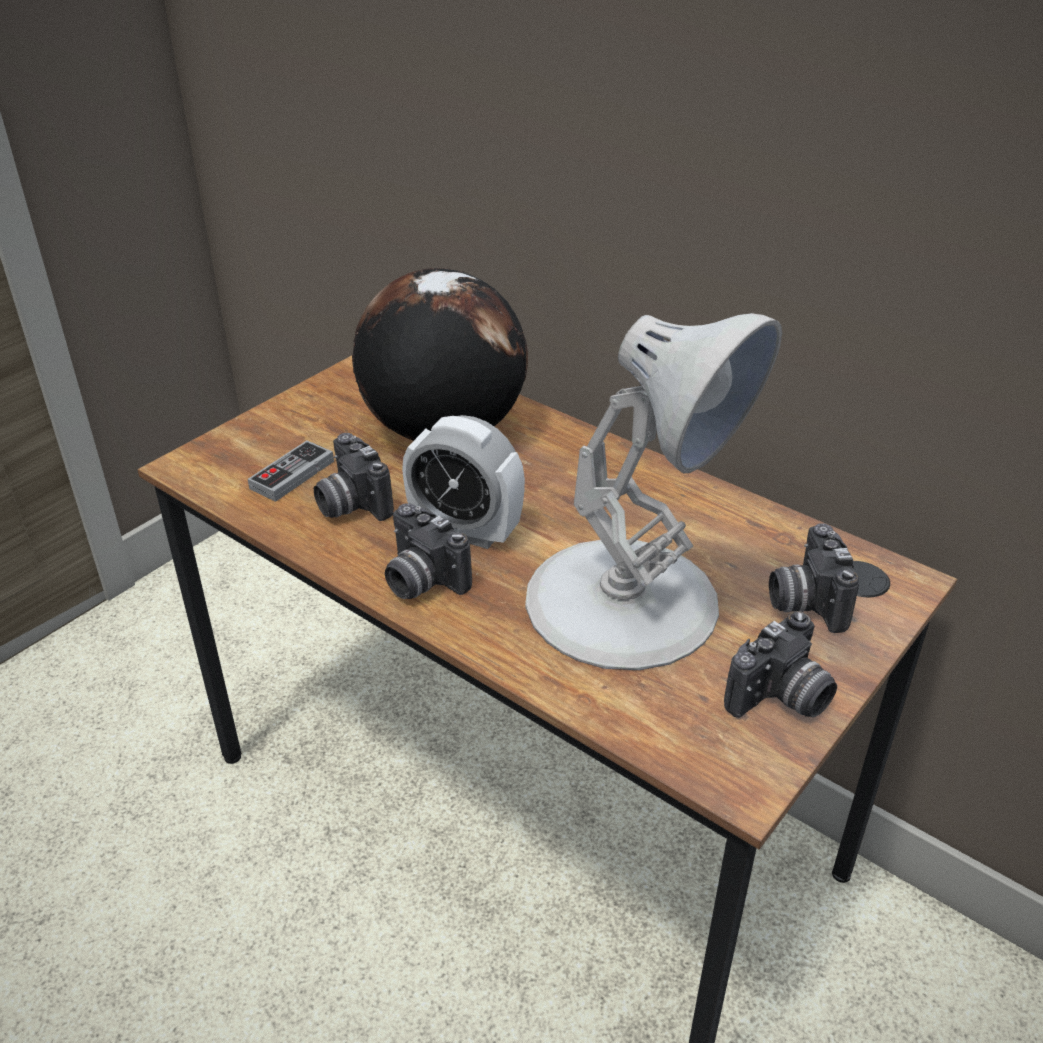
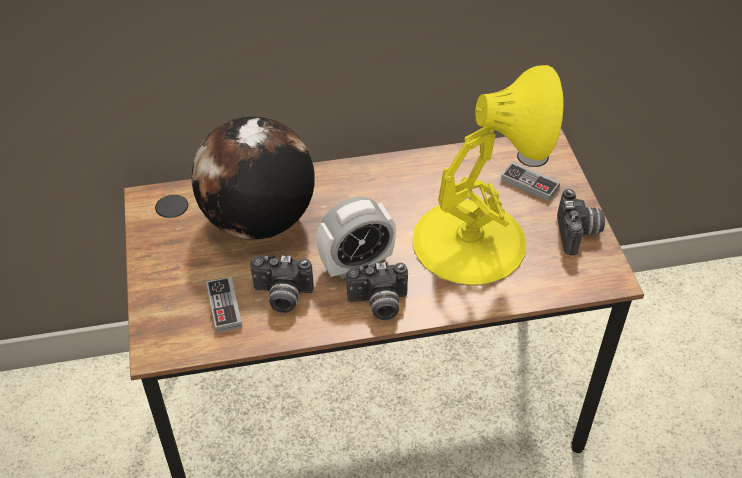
camera: 50 degrees left, 10 degrees up
white table lamp [525,313,782,670] -> yellow table lamp [412,65,563,286]
camera [769,524,859,633] -> game controller [501,162,560,202]

